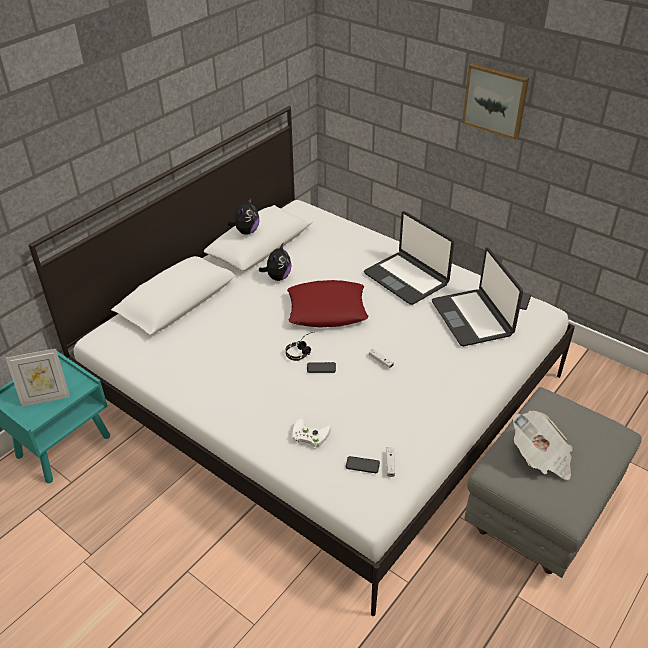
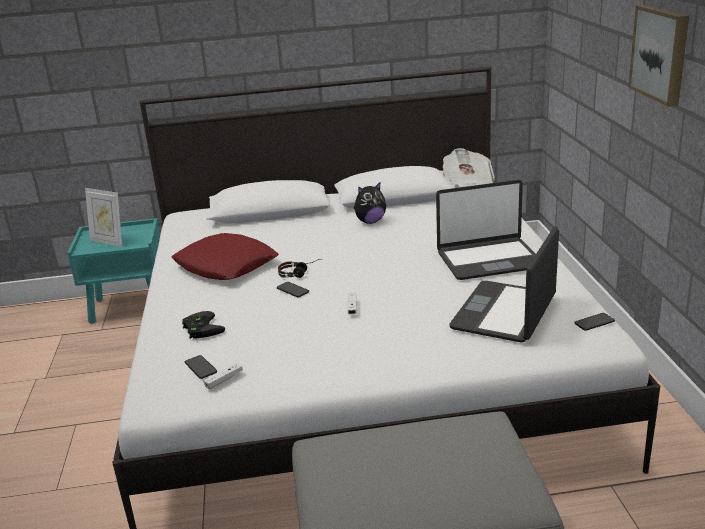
camera: 45 degrees right, 15 degrees down
plush toy [227,198,259,235] -> none
red pillow [287,280,369,328] -> red pillow moved to [171,233,279,280]
white game controller [293,418,331,449] -> black game controller [182,311,225,339]
laptop [364,211,454,305] -> laptop turned 105 degrees counterclockwise [436,180,536,280]
newspaper [513,411,573,480] -> newspaper moved to [443,148,495,187]

